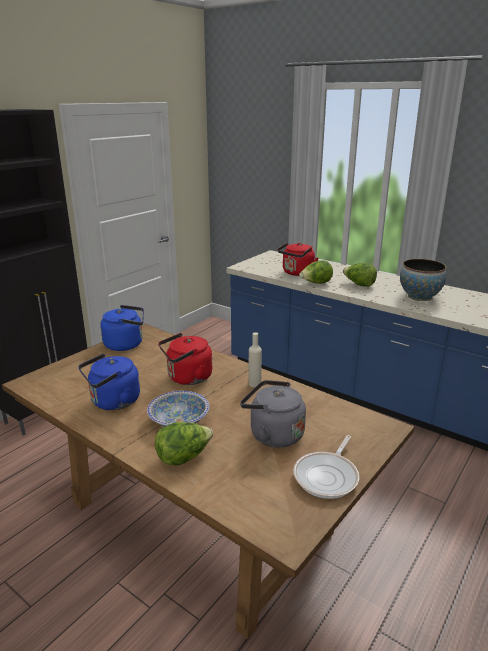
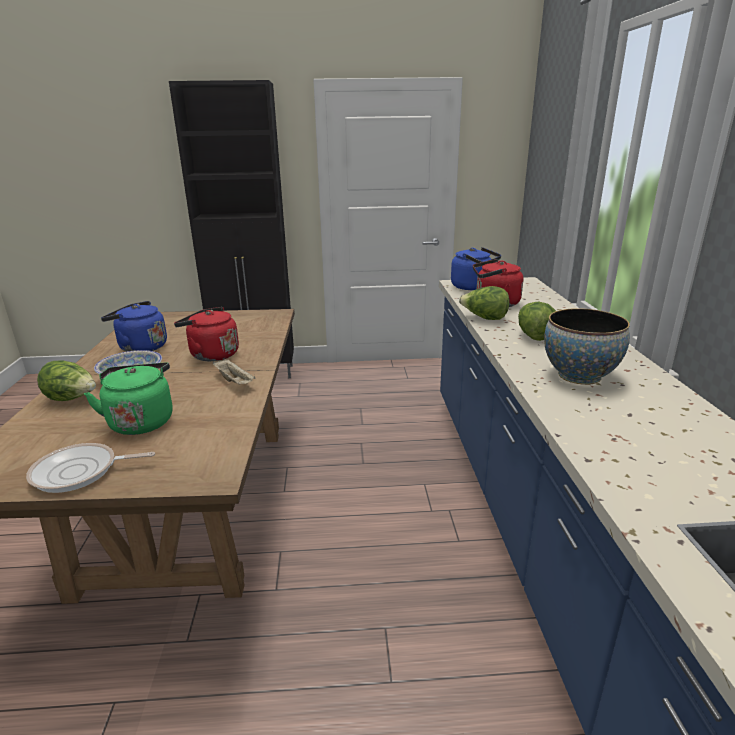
camera: 50 degrees right, 0 degrees up
blue kettle [100,305,144,351] -> blue kettle moved to [451,247,501,290]
grey kettle [240,380,306,448] -> green kettle [84,363,173,435]
beige bottle [249,332,262,387] -> beige tray [213,359,256,384]

